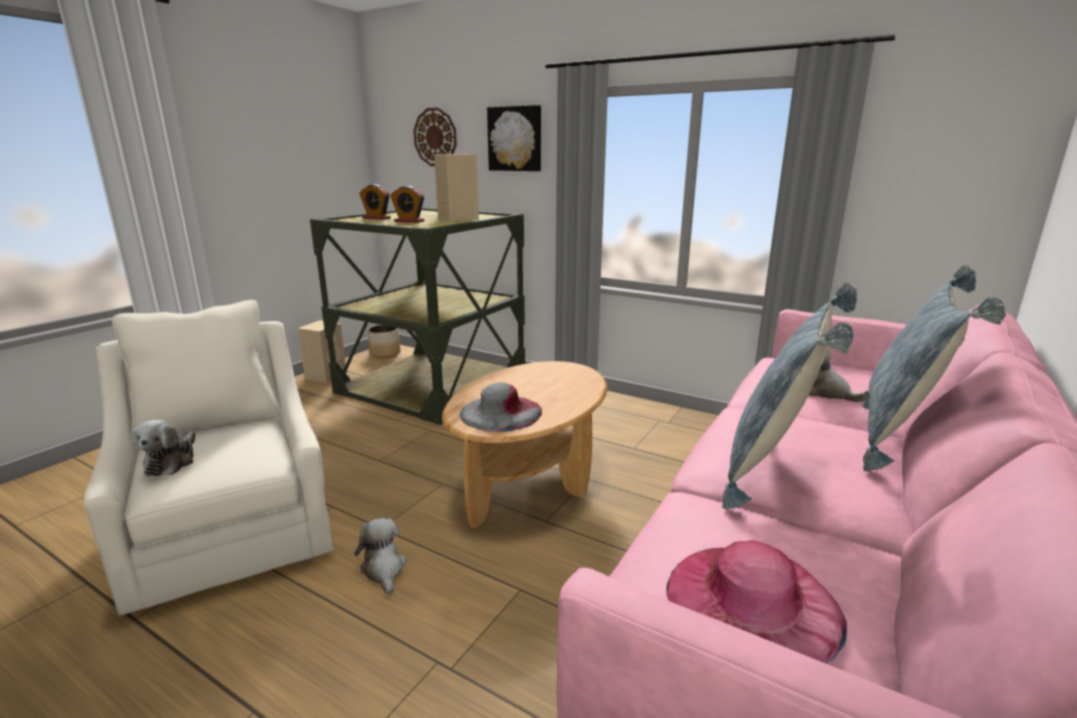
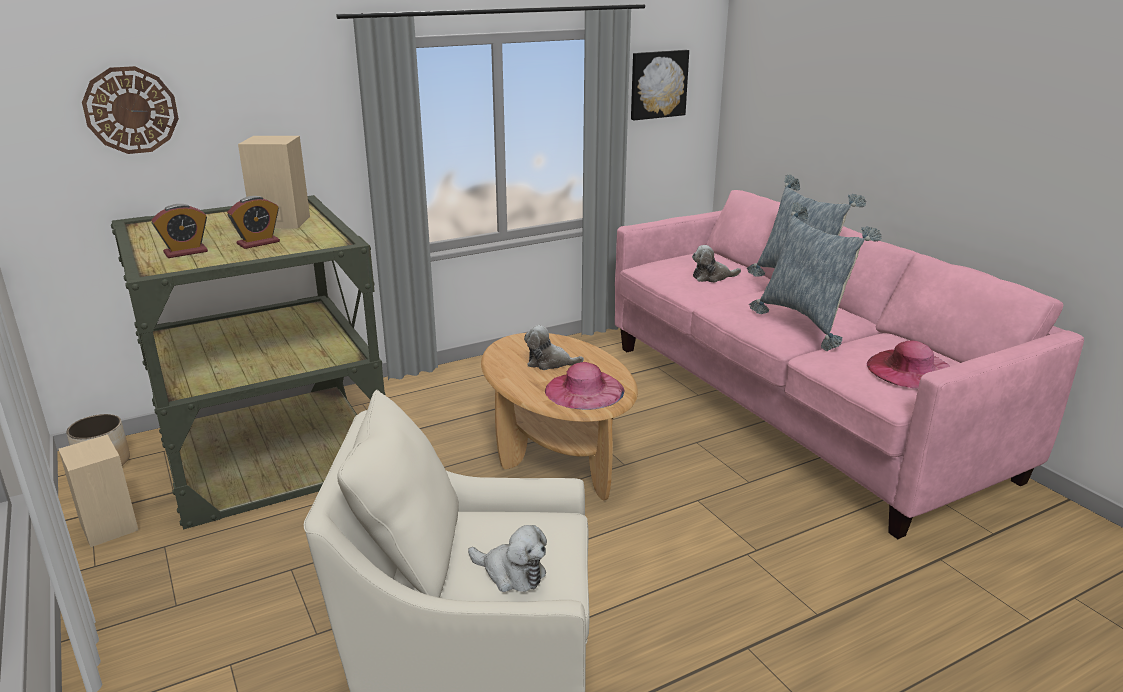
camera: 60 degrees left, 5 degrees up
plush toy [354,518,407,595] -> plush toy moved to [524,325,584,370]
grey hat [459,382,542,432] -> pink hat [545,362,625,410]
picture [487,105,541,171] -> picture moved to [631,50,689,120]

